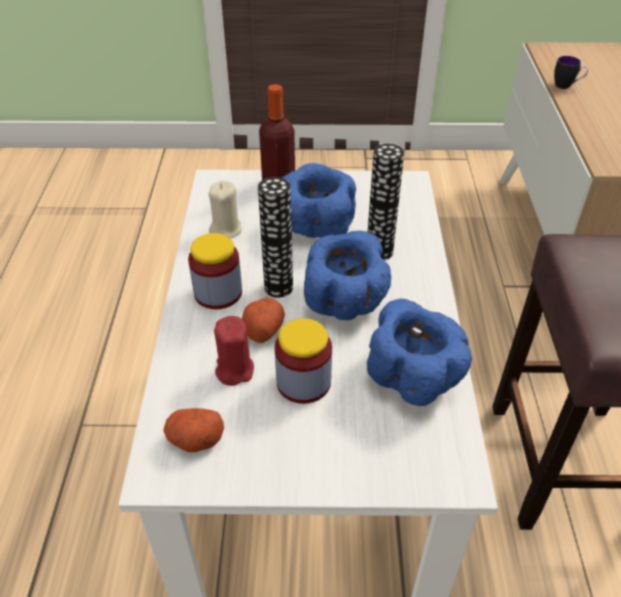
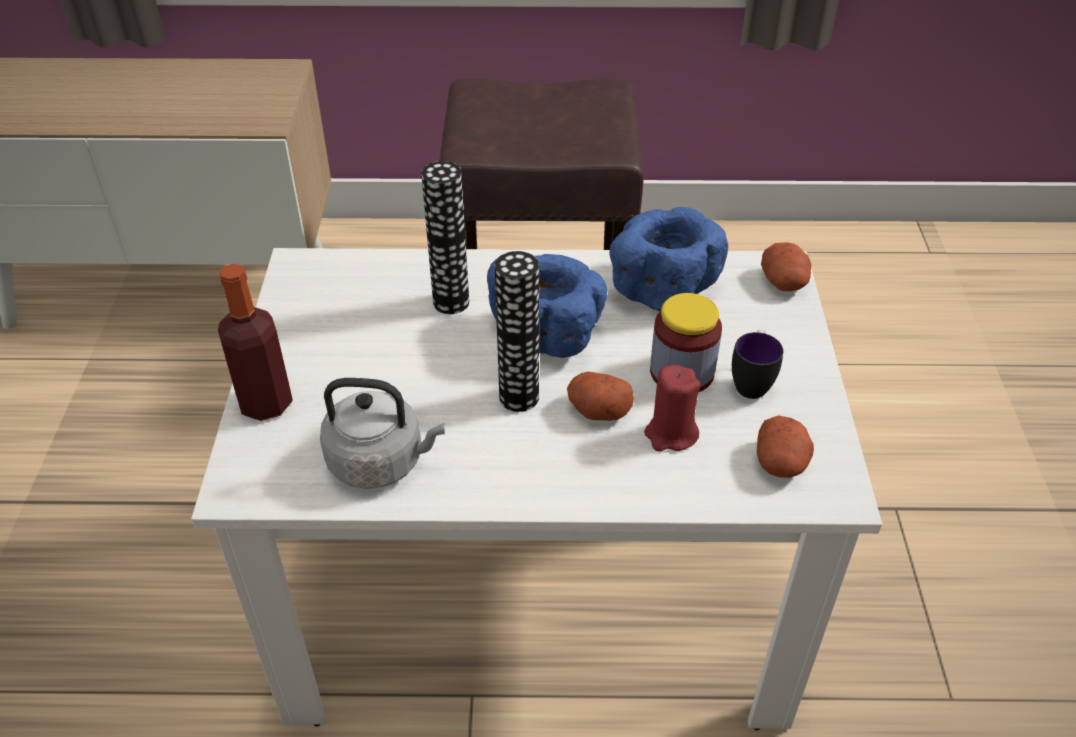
camera: 90 degrees left, 0 degrees up
jar [188,233,242,309] -> none
beige candle [209,180,242,238] -> grey kettle [320,378,445,489]
blue bowl [282,163,356,238] -> none
mug [554,56,588,89] -> mug moved to [732,329,783,399]
none -> potato [761,242,811,291]

